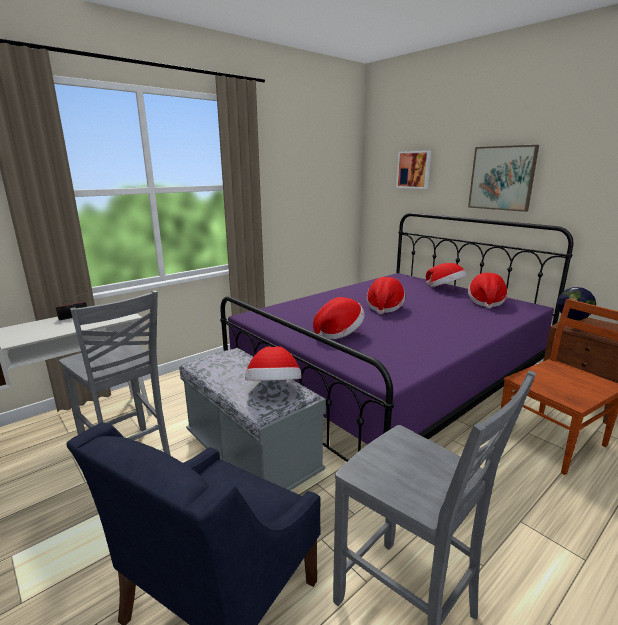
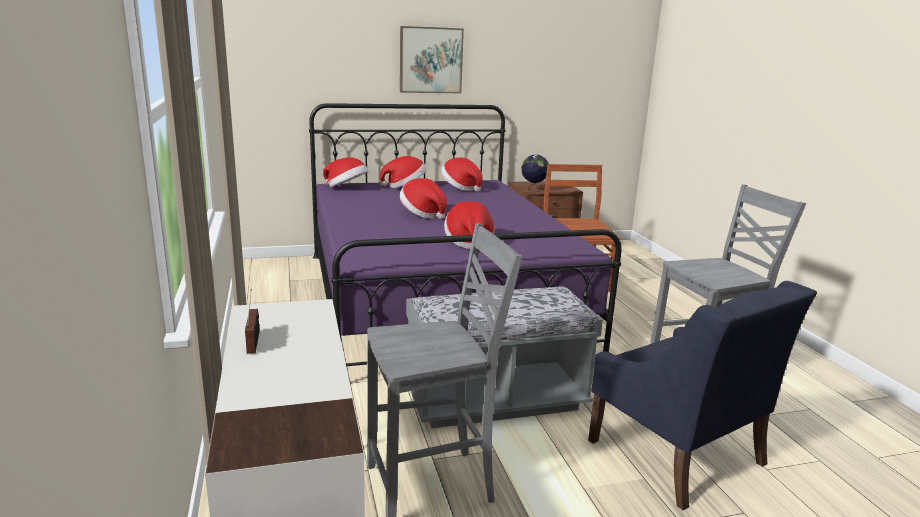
camera: 65 degrees left, 0 degrees up
hat [245,346,302,381] -> hat moved to [323,157,368,187]
picture [396,151,431,189] -> none

